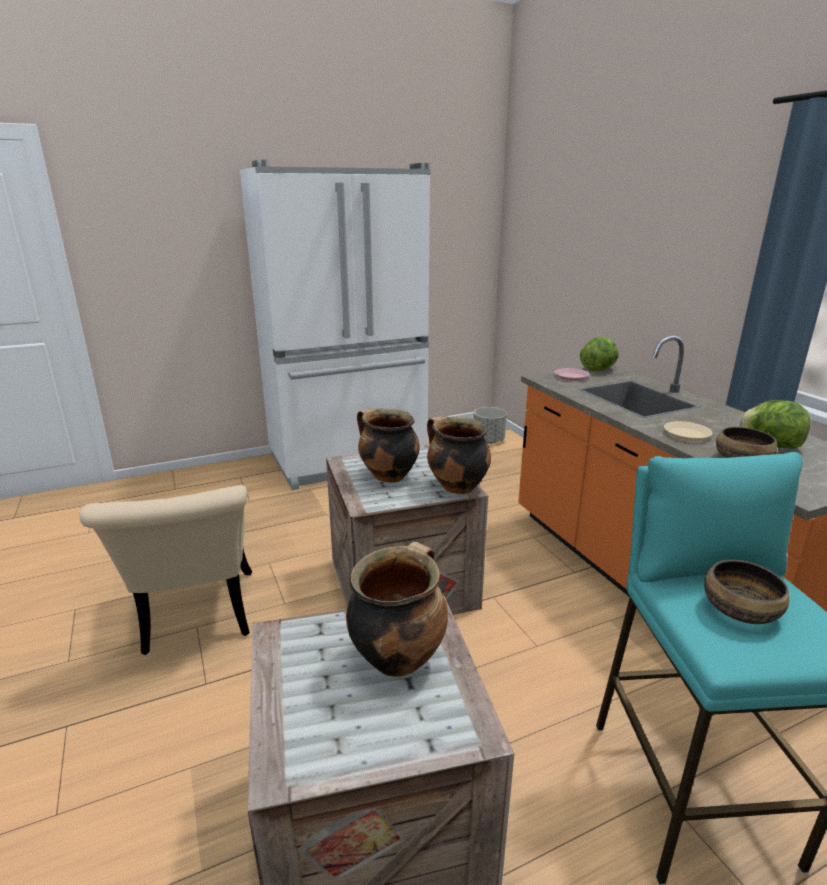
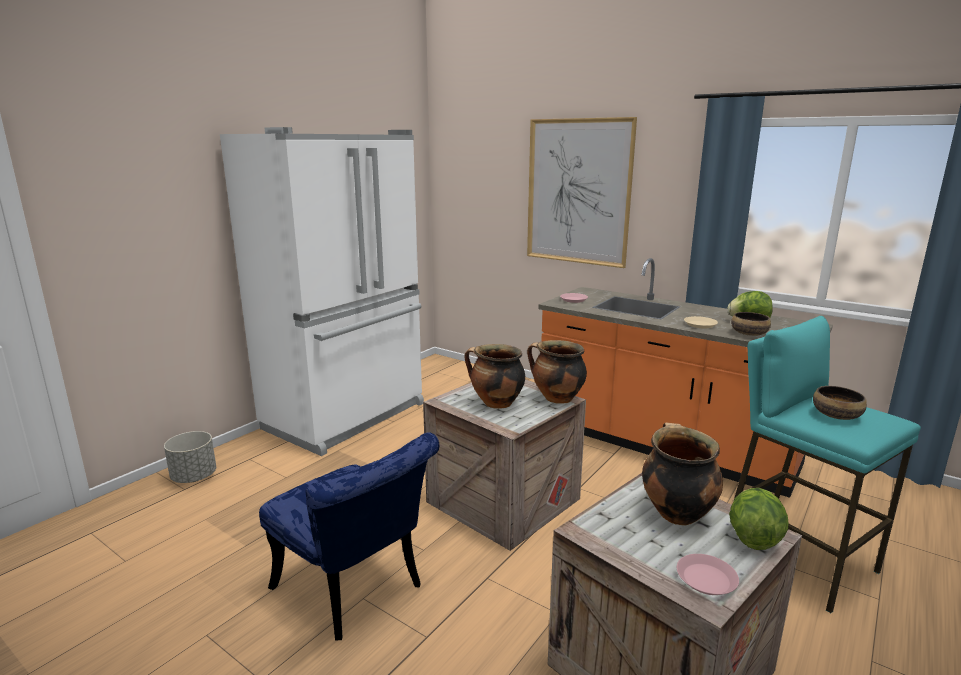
camera: 30 degrees left, 5 degrees down
beige chair [79,485,252,655] -> blue chair [259,433,439,641]
grey planter [474,407,507,444] -> grey planter moved to [164,431,216,483]
lettuce [580,337,619,371] -> lettuce moved to [729,488,789,550]
none -> picture [527,117,637,268]
none -> pink plate [677,554,739,595]

